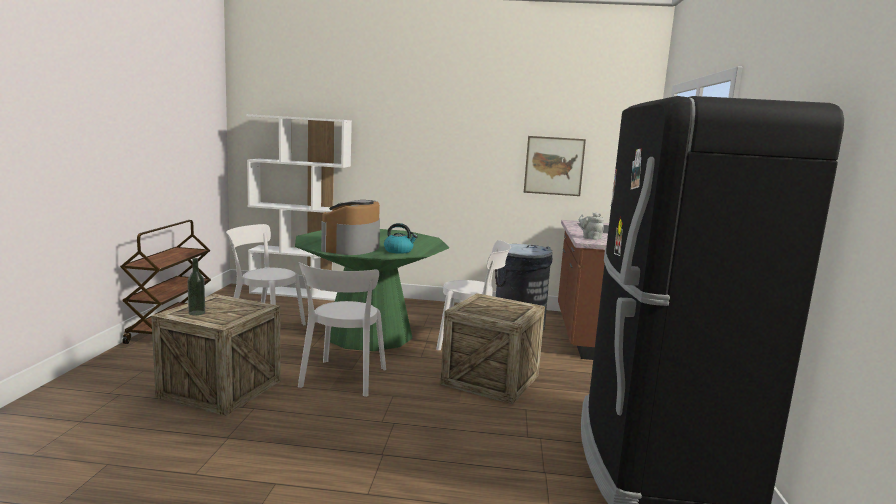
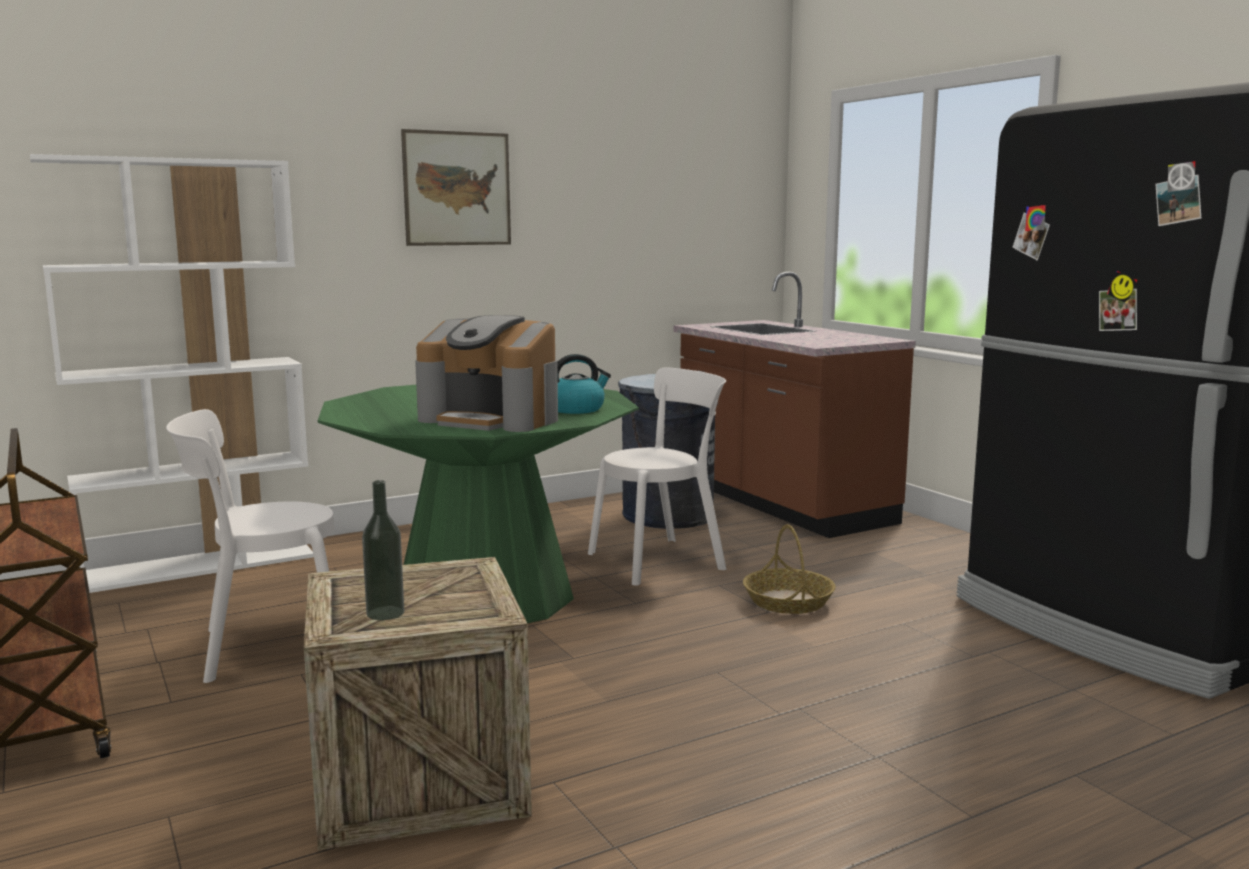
camera: 35 degrees left, 0 degrees up
white chair [298,262,386,397] -> none
coffee machine [321,200,380,255] -> coffee machine turned 45 degrees counterclockwise [415,315,558,432]
crate [440,293,545,404] -> basket [743,524,836,614]
picture [524,136,586,196] -> picture moved to [401,129,511,246]
grey teapot [579,212,604,240] -> none

